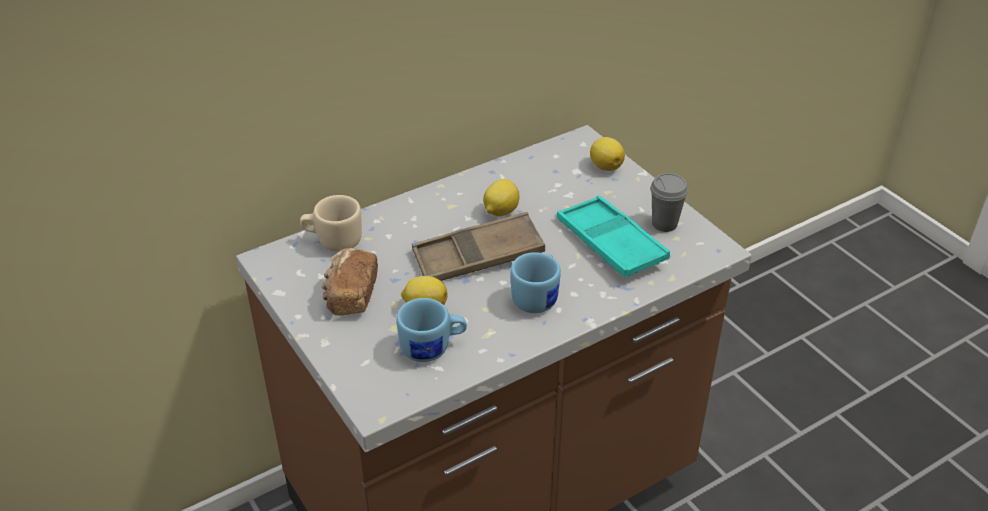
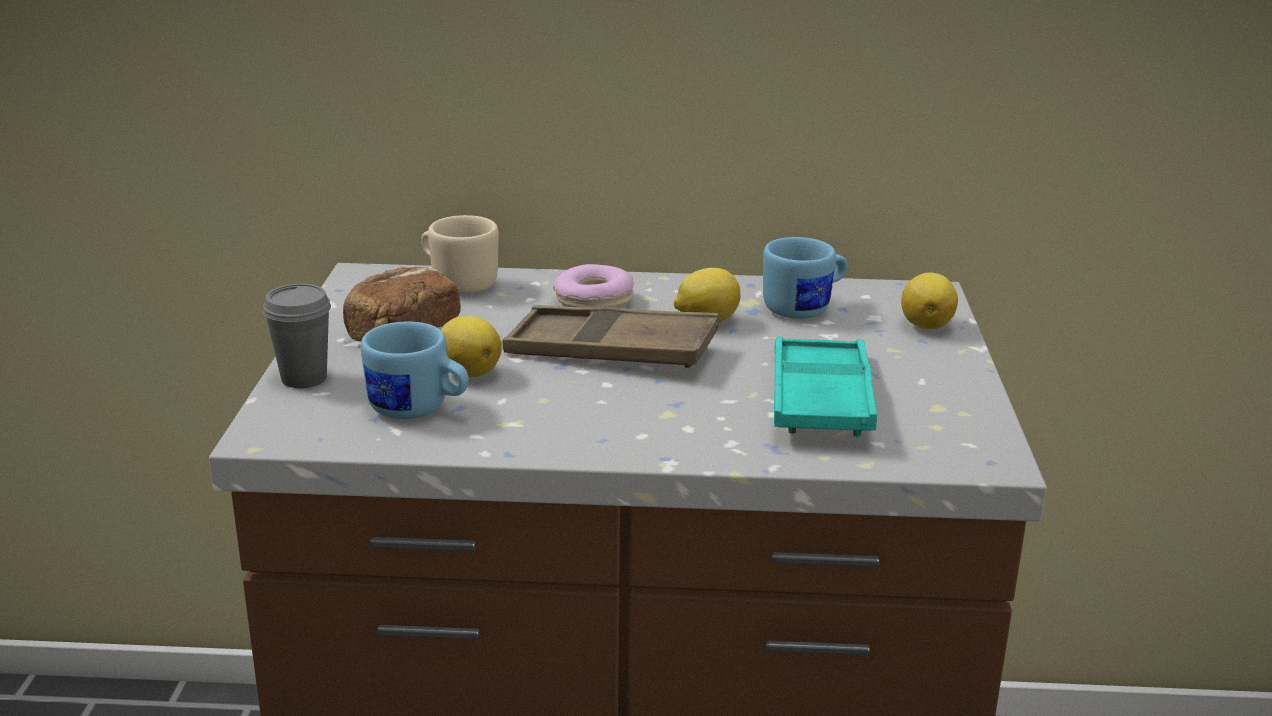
camera: 35 degrees right, 15 degrees down
blue mug [510,252,561,313] -> blue mug moved to [763,237,848,319]
grey cup [650,173,688,232] -> grey cup moved to [263,284,331,388]
none -> donut [553,264,634,308]

